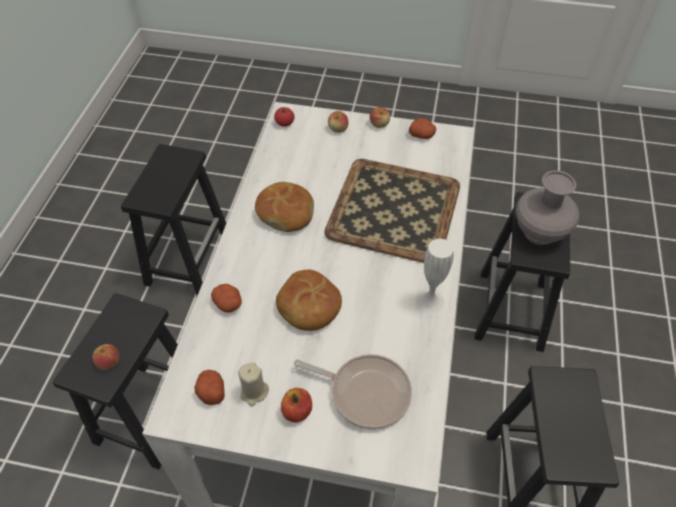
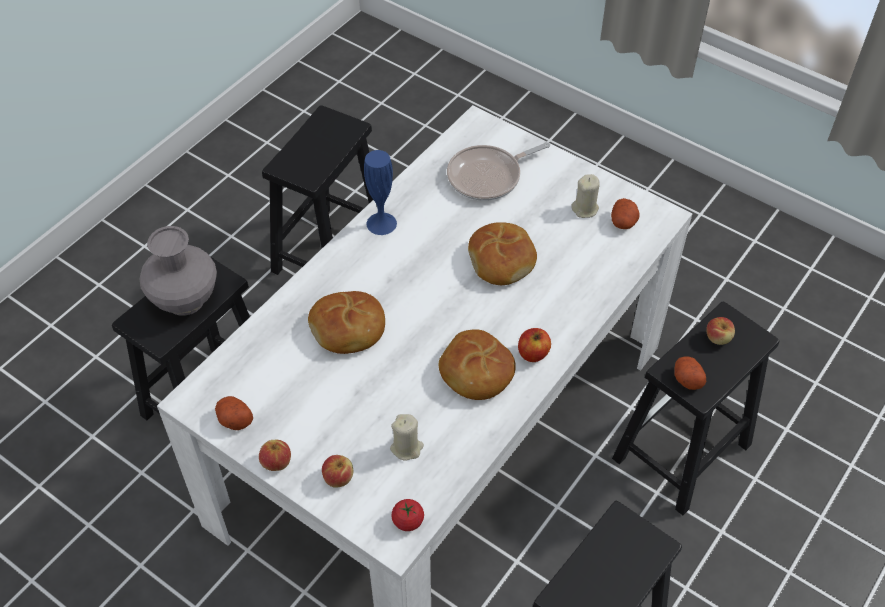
camera: 155 degrees left, 0 degrees up
potato [211,284,242,313] -> potato moved to [674,356,706,390]
apple [281,388,312,423] -> apple moved to [518,328,551,362]
frying pan [294,354,412,429] -> frying pan turned 75 degrees counterclockwise [447,142,550,201]
tray [324,159,460,263] -> bread [308,291,385,354]
white vase [416,239,454,314] -> blue vase [364,150,397,235]
none -> beige candle [390,414,424,461]

